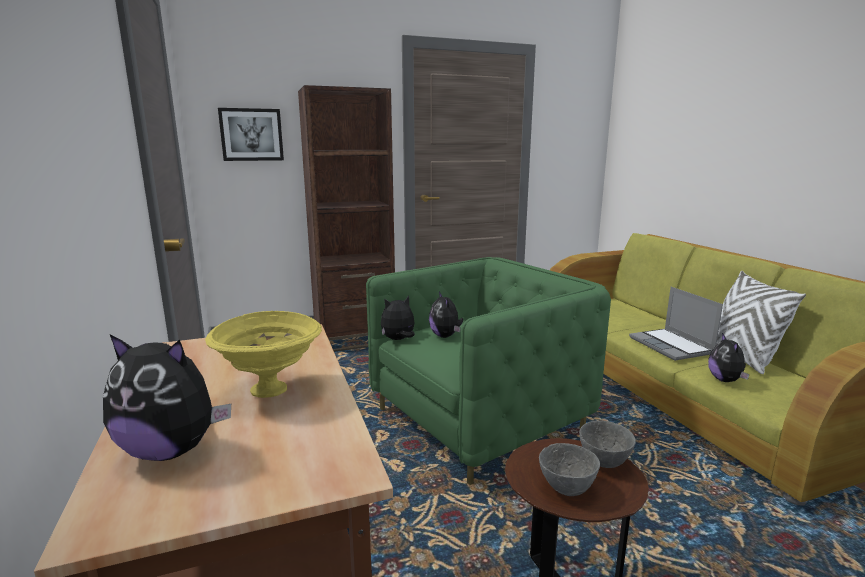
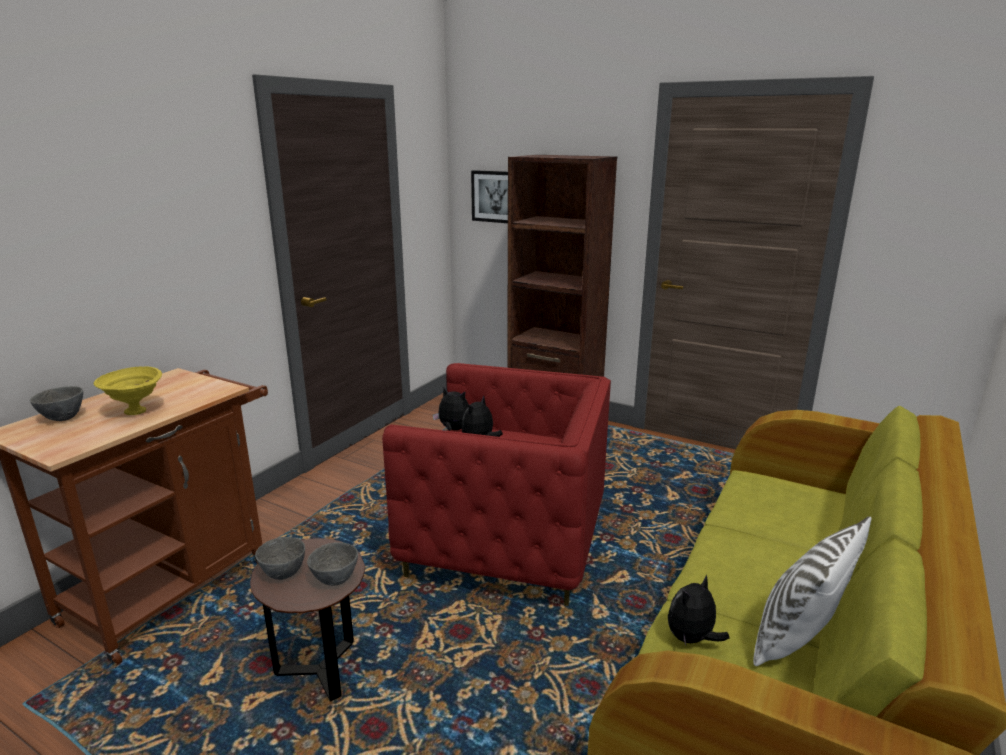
camera: 50 degrees right, 5 degrees up
plush toy [103,334,231,461] -> grey bowl [30,386,83,421]
green armchair [366,257,611,485] -> red armchair [382,363,611,606]
laptop [629,287,723,361] -> none

